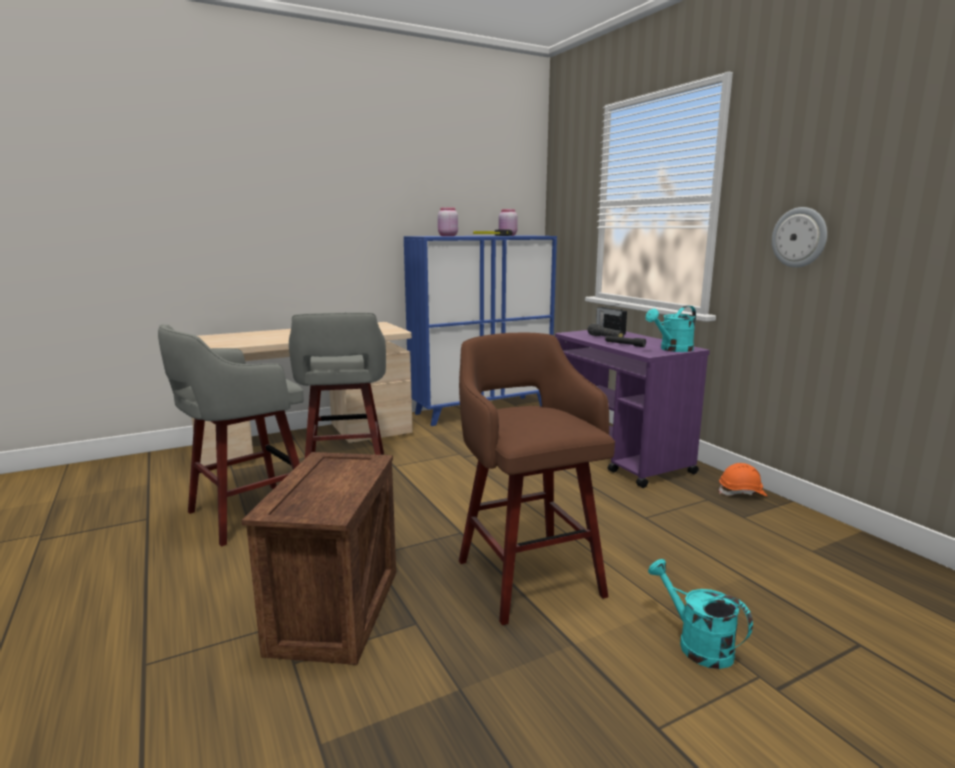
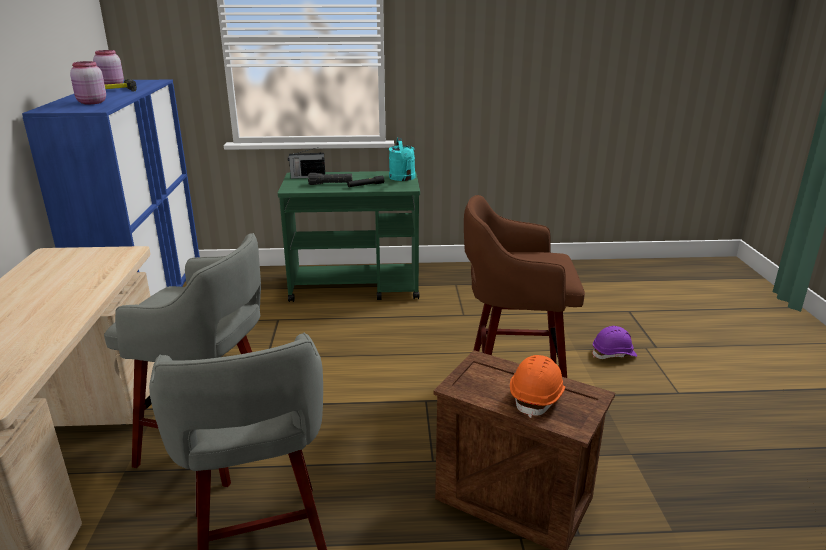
camera: 65 degrees left, 10 degrees up
purple cart [555,330,710,488] -> green cart [278,171,420,302]
turquoise watering can [648,559,753,669] -> purple hard hat [592,326,637,359]
orange hard hat [719,463,767,496] -> orange hard hat moved to [510,355,565,418]
wall clock [772,207,827,268] -> none

